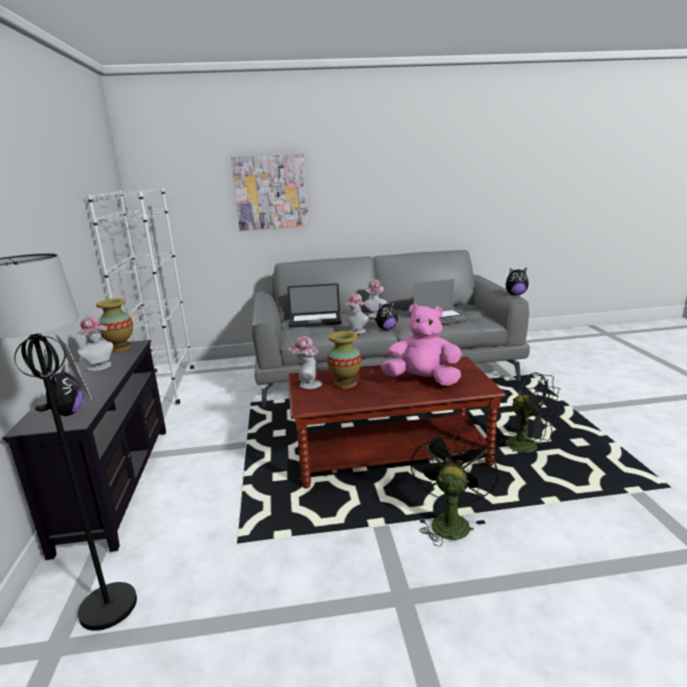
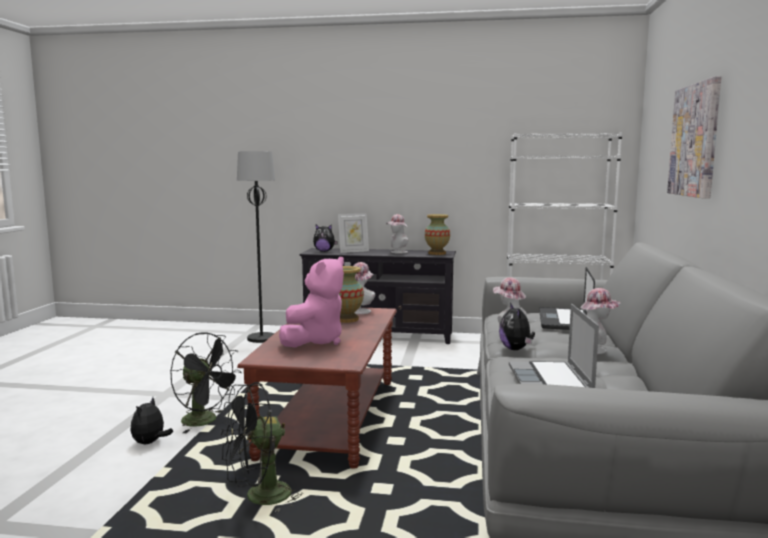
camera: 105 degrees right, 10 degrees down
plush toy [506,267,529,295] -> plush toy moved to [130,397,173,444]

